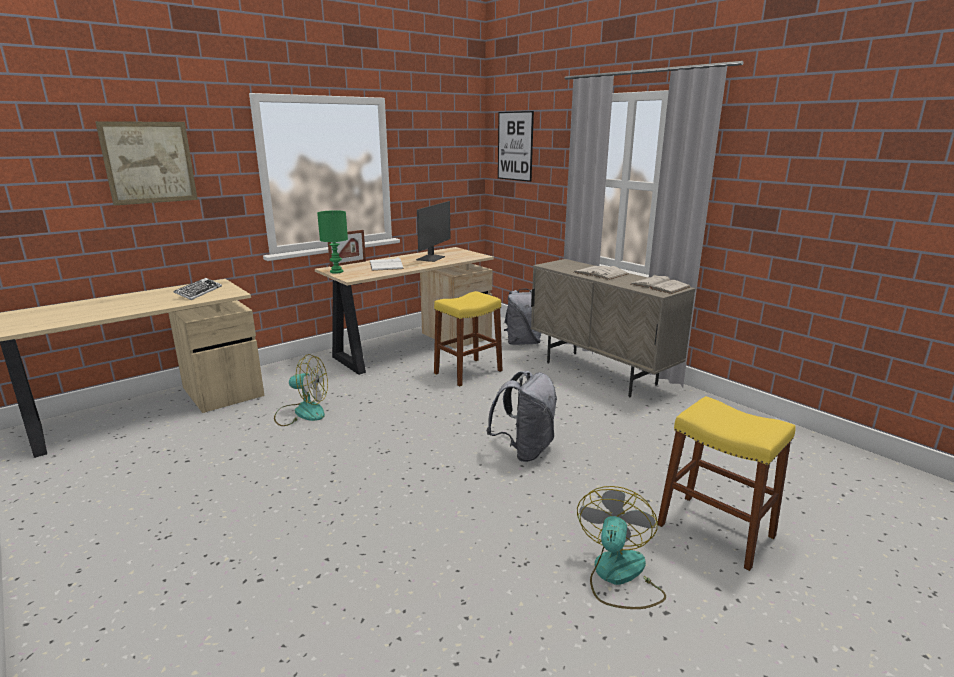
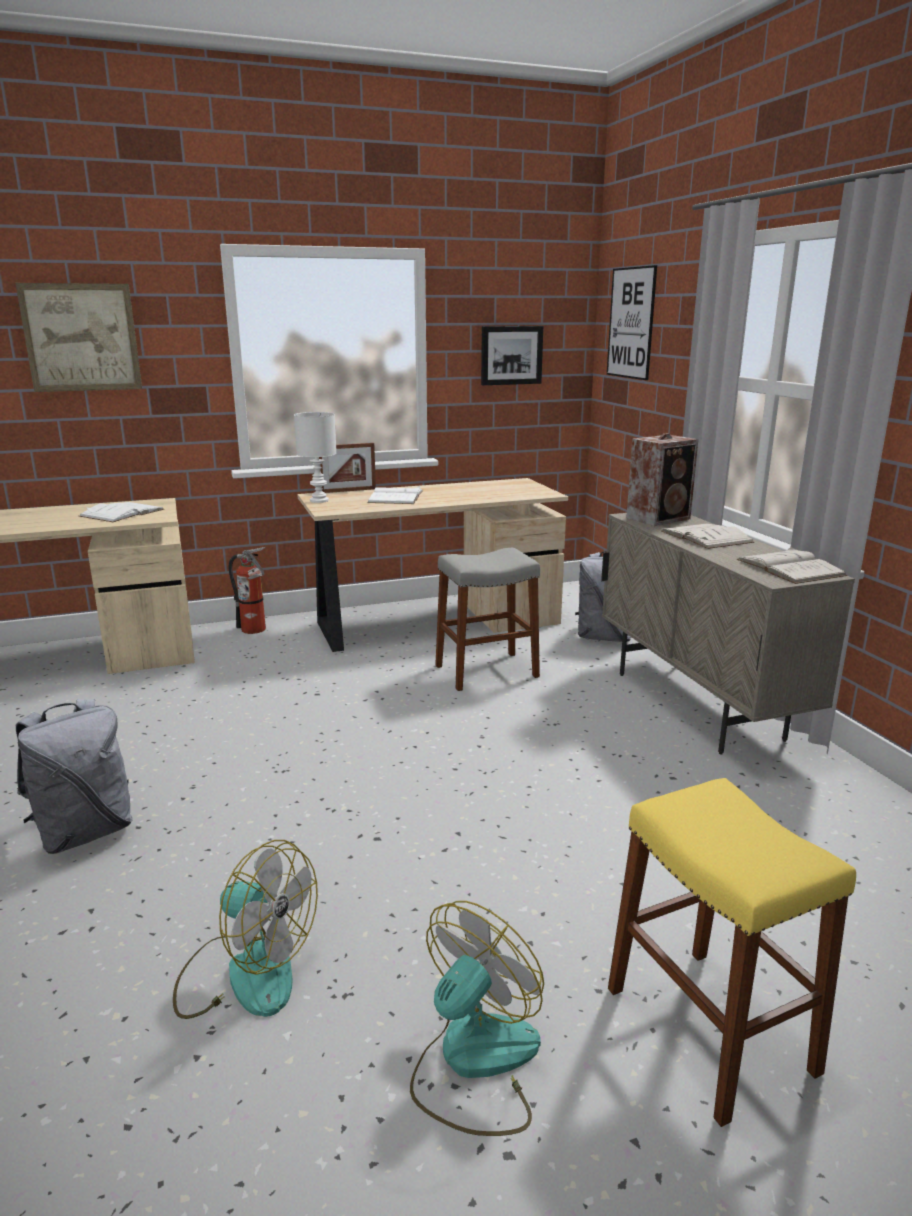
camera: 20 degrees right, 0 degrees up
keyboard [174,278,222,300] -> white book [79,502,164,522]
fan [274,354,328,426] -> fan moved to [173,840,318,1019]
green table lamp [317,210,348,274] -> white table lamp [294,412,337,503]
monitor [416,201,451,262] -> none
yellow stool [434,291,503,386] -> grey stool [435,548,540,691]
grey backpack [486,371,557,462] -> grey backpack moved to [16,699,133,854]
none -> fire extinguisher [229,547,266,634]
none -> picture [481,326,544,385]
none -> speaker [626,434,699,526]

